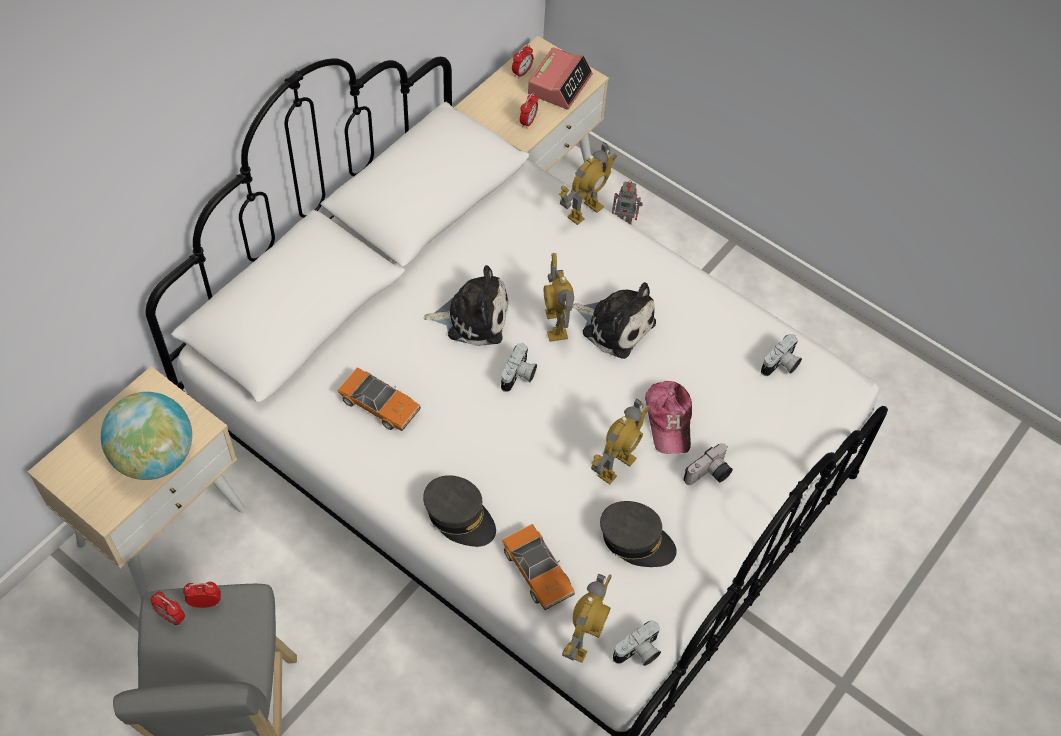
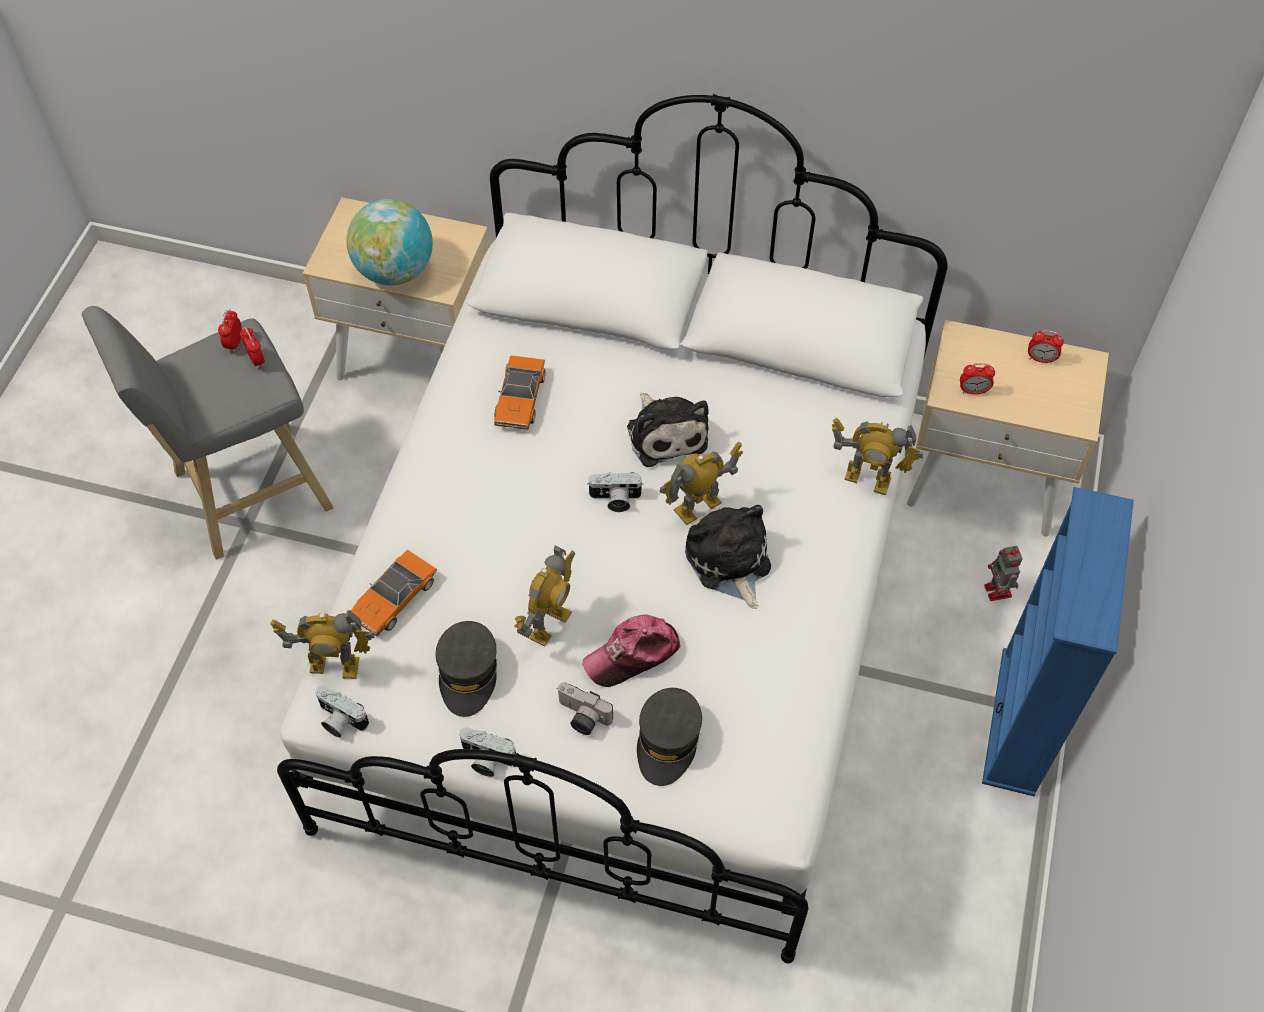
camera: 70 degrees right, 0 degrees up
grey cap [423,475,496,547] -> grey cap moved to [637,688,702,786]
alarm clock [528,47,593,109] -> none
plush toy [572,282,656,359] -> plush toy turned 150 degrees clockwise [685,505,771,609]
toy robot [591,398,650,484] -> toy robot turned 75 degrees counterclockwise [514,546,575,647]
camera [761,333,802,376] -> camera moved to [459,727,516,777]
none -> blue bookcase [982,487,1134,797]

